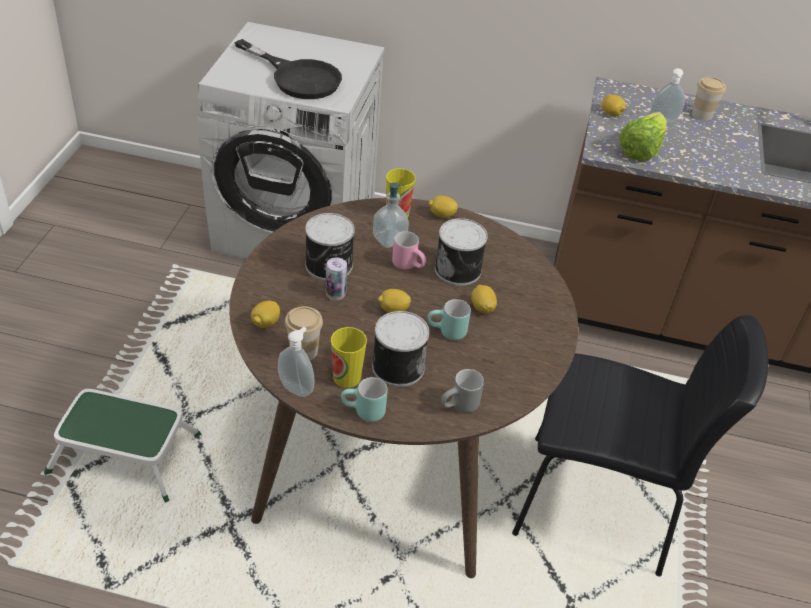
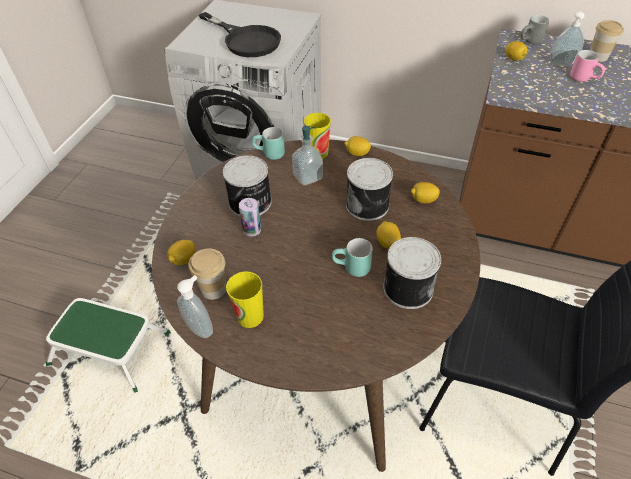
camera: 10 degrees right, 5 degrees up
turquoise mug [341,377,388,422] -> turquoise mug moved to [252,127,285,160]
can [372,311,429,387] -> can moved to [383,237,441,309]
lemon [378,289,411,313] -> lemon moved to [411,182,440,203]
pink mug [392,231,426,270] -> pink mug moved to [570,50,605,82]
grey mug [441,369,484,413] -> grey mug moved to [521,15,549,44]
lettuce [619,112,667,161] -> none

